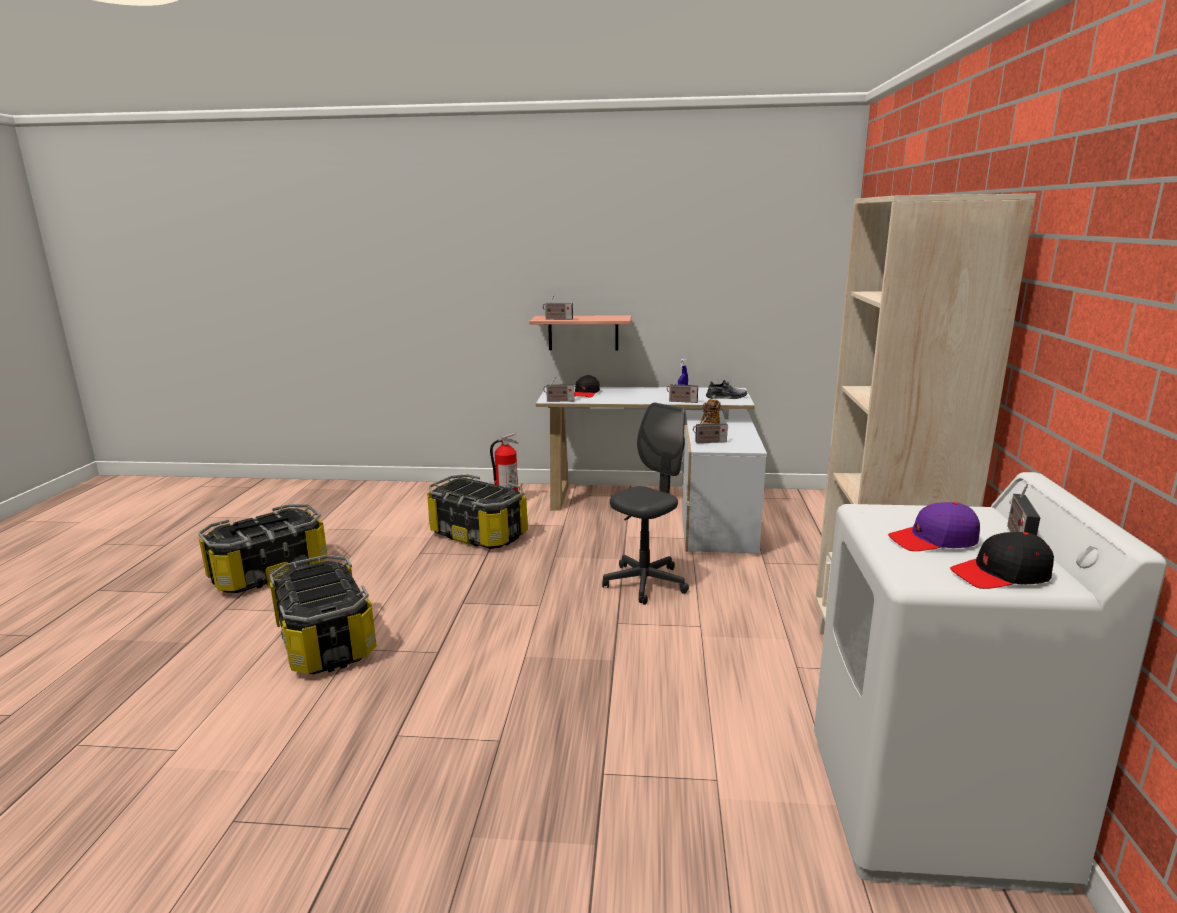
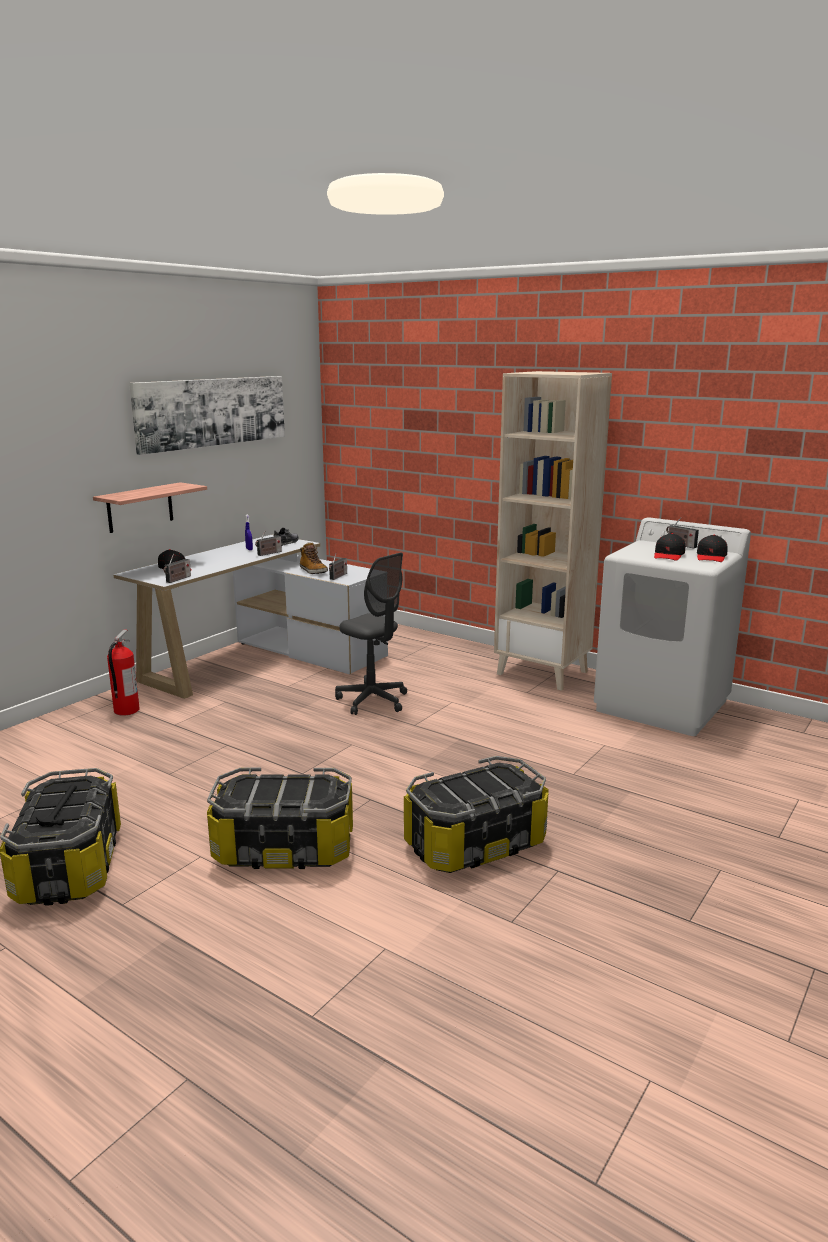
camera: 60 degrees left, 0 degrees up
storage box [427,474,528,549] -> storage box moved to [404,756,549,873]
radio [543,294,573,320] -> none
grey office chair [602,402,689,605] -> grey office chair turned 150 degrees clockwise [335,553,407,715]
purple cap [888,502,980,551] -> black cap [654,533,685,561]
none -> picture [129,376,285,455]

